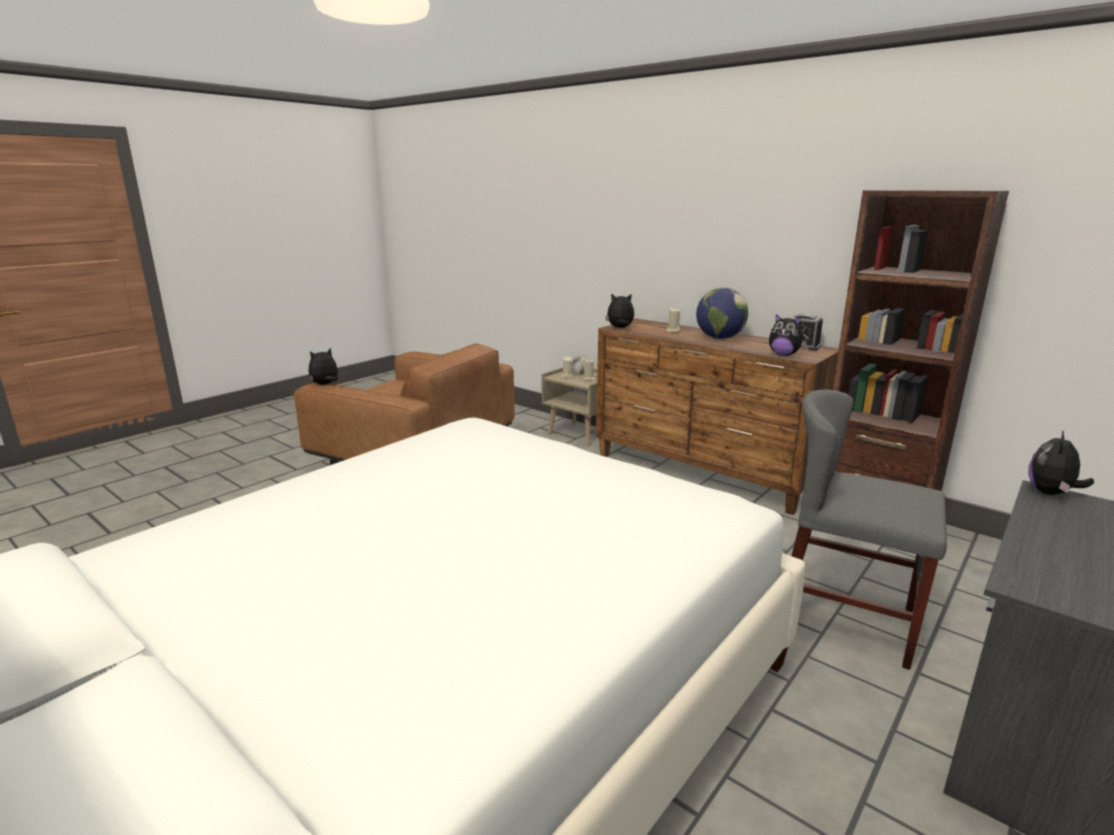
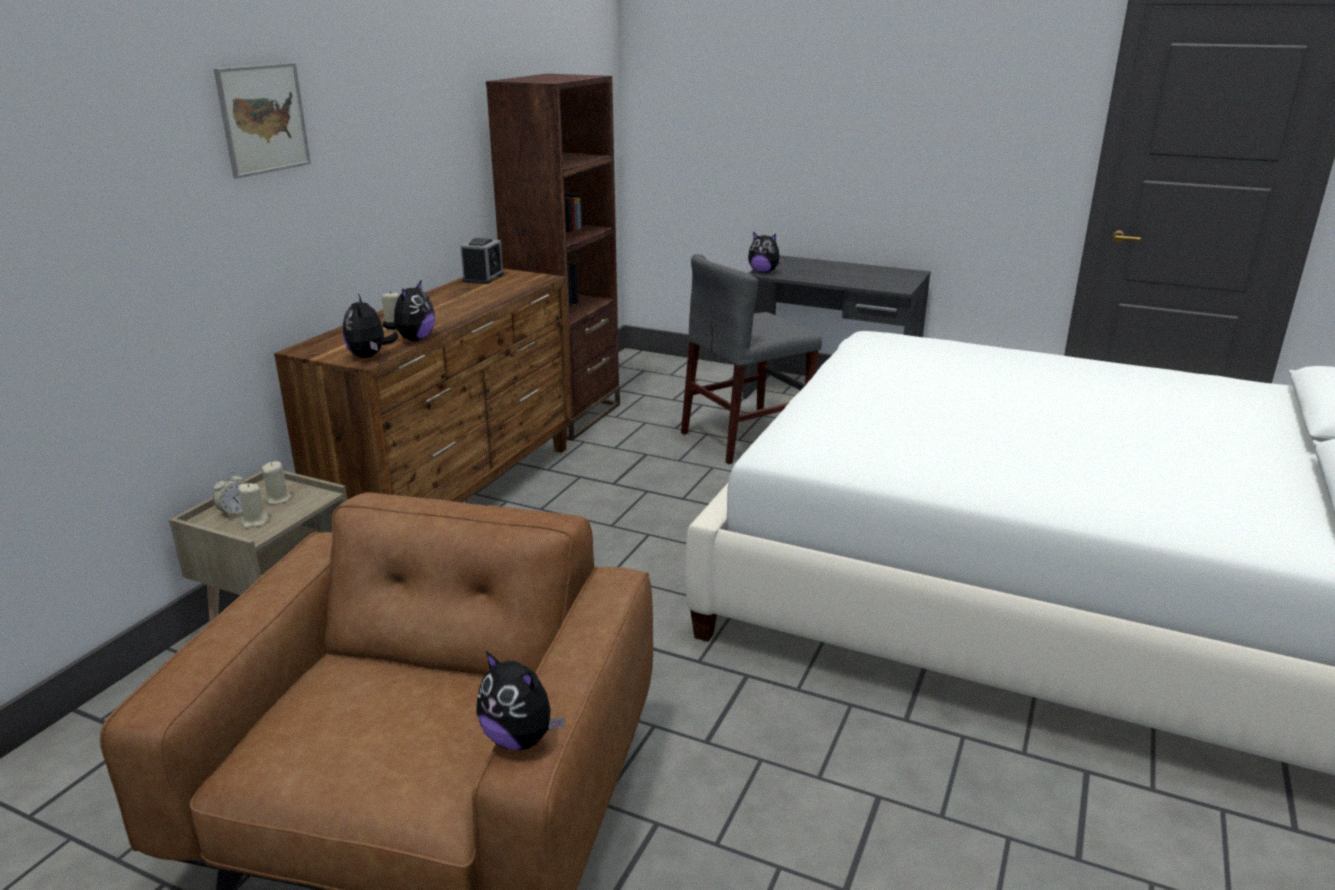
camera: 105 degrees left, 5 degrees up
globe [696,288,748,339] -> none
plush toy [769,314,807,356] -> plush toy moved to [383,281,435,341]
grey chair [791,390,947,670] -> grey chair turned 45 degrees clockwise [681,254,822,464]
none -> picture [214,63,311,178]

